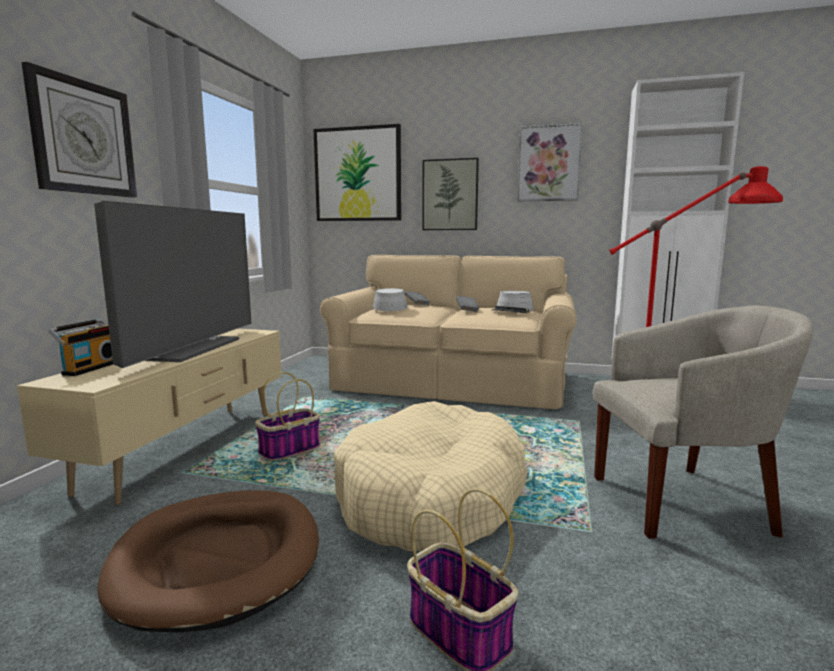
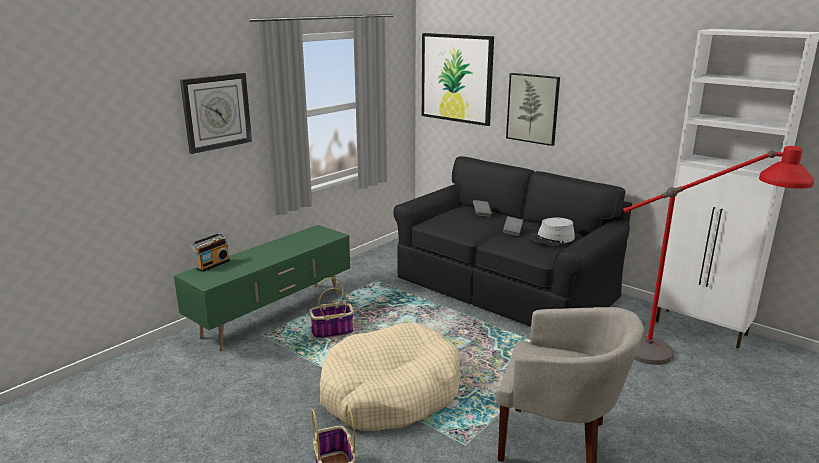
camera: 25 degrees right, 10 degrees up
beige tv stand [17,329,282,505] -> green tv stand [174,225,350,350]
television [94,201,252,368] -> none
brown dog bed [97,491,319,633] -> none
beige sofa [320,255,577,409] -> black sofa [393,156,632,327]
grey hat [373,288,408,311] -> none
picture [517,123,583,202] -> none

